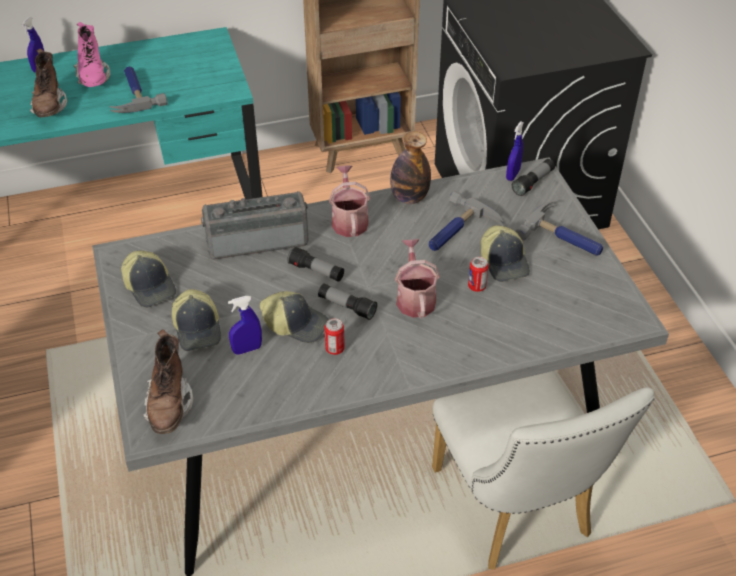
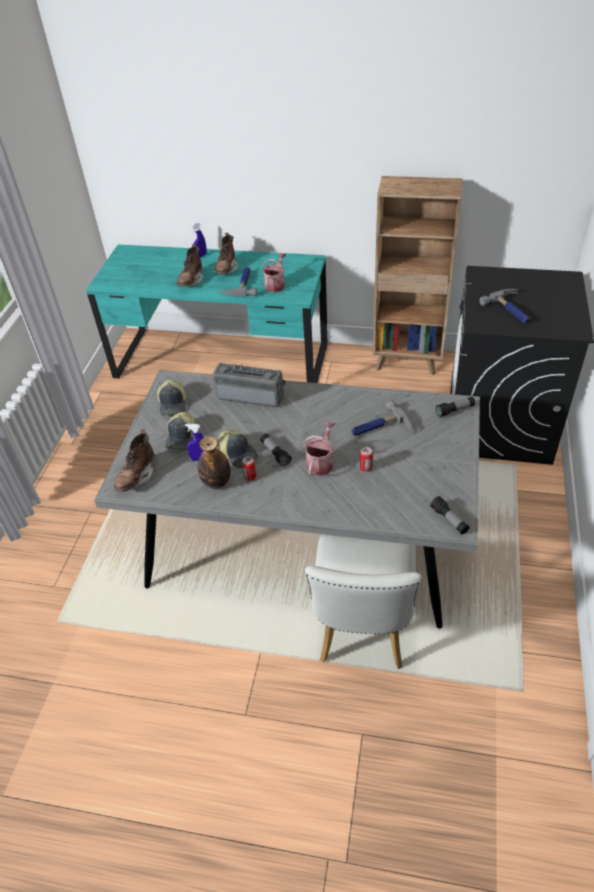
camera: 30 degrees right, 0 degrees up
pink boot [74,22,110,87] -> brown boot [213,232,237,275]
flashlight [287,246,344,282] -> flashlight moved to [430,496,469,534]
watering can [329,165,371,237] -> watering can moved to [262,253,286,293]
bottle [390,131,431,204] -> bottle moved to [197,436,231,489]
cap [481,225,530,282] -> none
blue spray bottle [506,121,524,181] -> none
hammer [515,201,603,256] -> hammer moved to [479,289,530,324]

